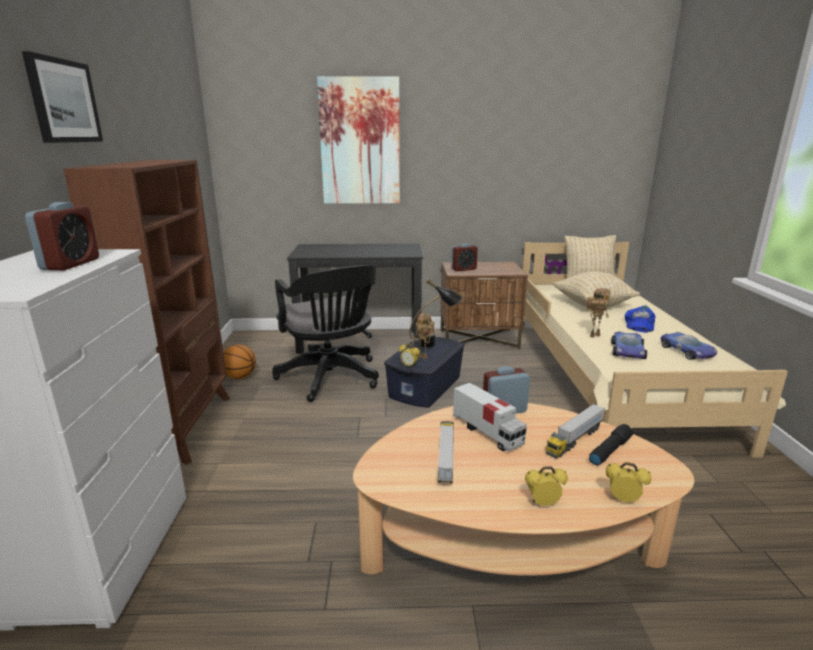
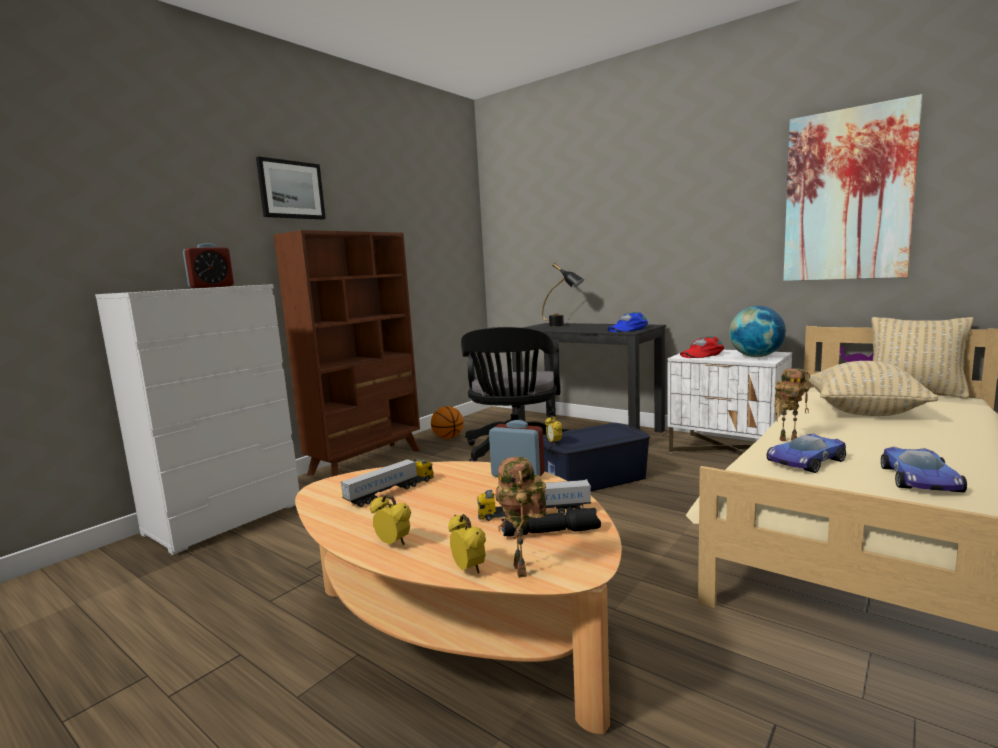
camera: 40 degrees right, 10 degrees down
picture [317,76,400,204] -> picture moved to [783,94,923,281]
black table lamp [409,279,462,348] -> black table lamp moved to [542,263,584,326]
toy robot [412,313,435,359] -> toy robot moved to [495,457,547,578]
brown nightstand [441,262,528,349] -> white nightstand [668,350,792,455]
alarm clock [451,243,478,271] -> red cap [680,336,724,358]
toy truck [453,383,527,452] -> none
blue cap [624,305,656,333] -> blue cap moved to [608,312,648,332]
none -> globe [729,306,786,357]

